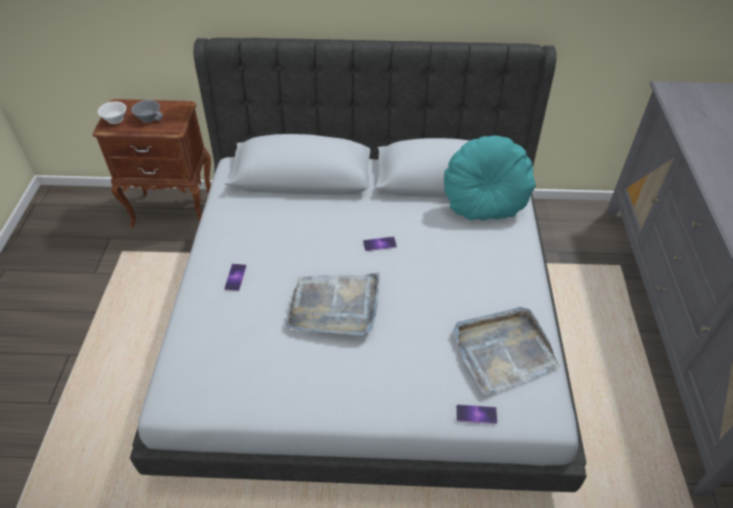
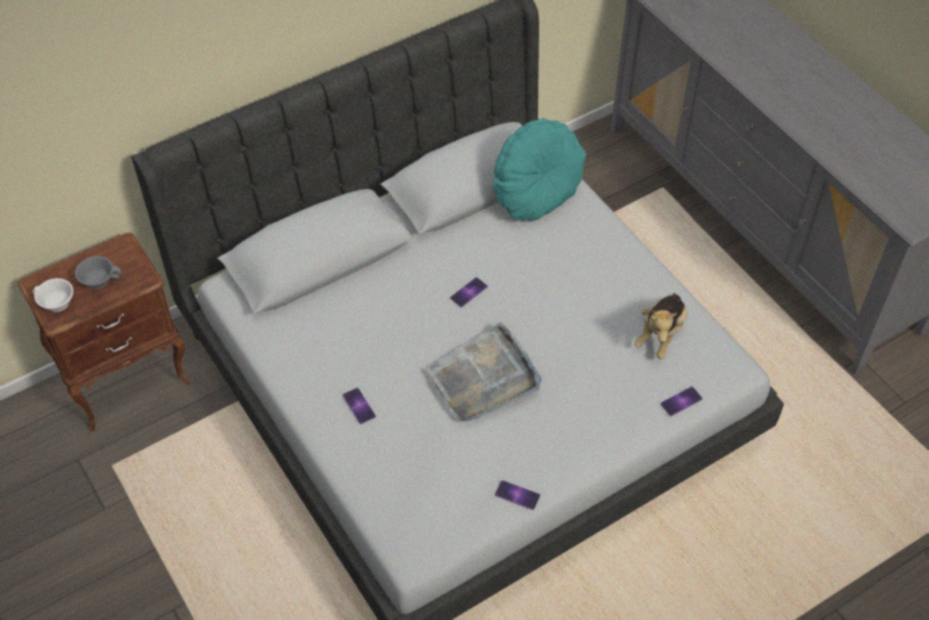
camera: 35 degrees left, 5 degrees up
grey tray [453,307,560,395] -> plush toy [634,293,687,359]
none -> phone [495,480,540,510]

